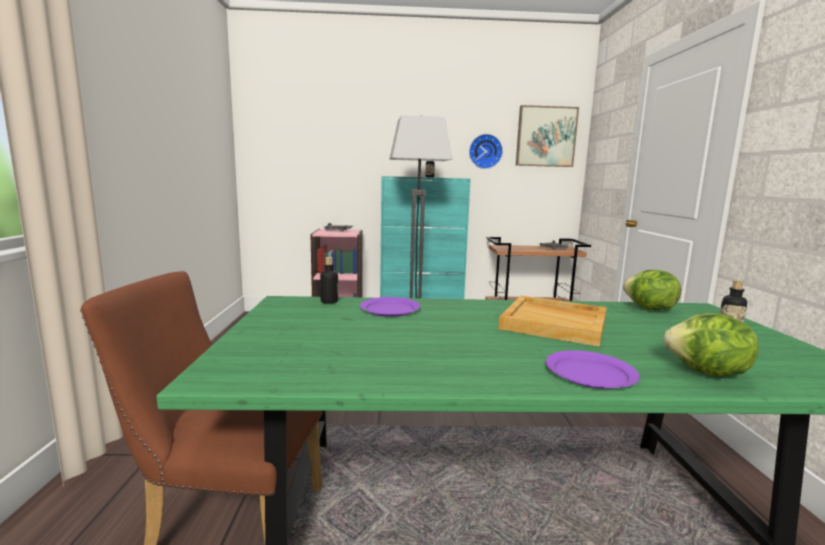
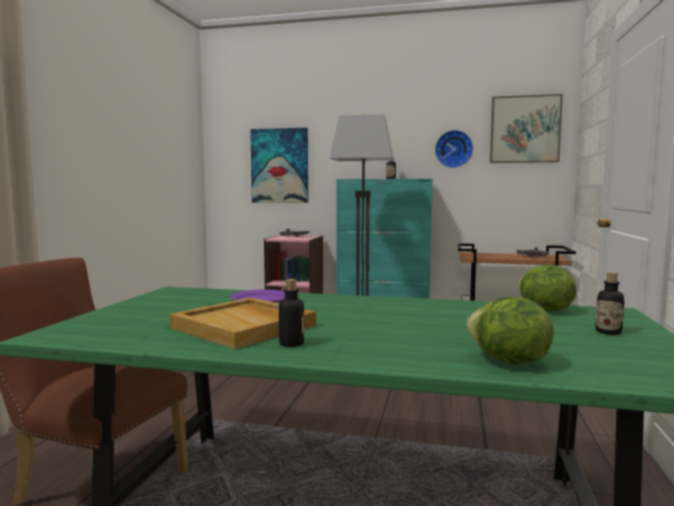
camera: 15 degrees right, 5 degrees down
bottle [320,257,338,304] -> bottle moved to [279,279,304,347]
beige tray [499,295,607,347] -> beige tray moved to [170,297,316,349]
purple plate [546,350,640,389] -> none
none -> picture [250,128,308,203]

